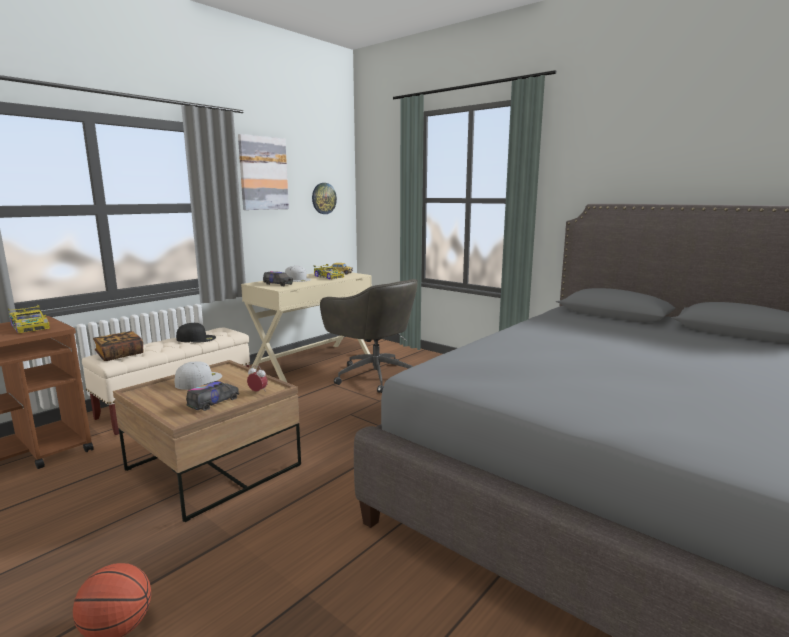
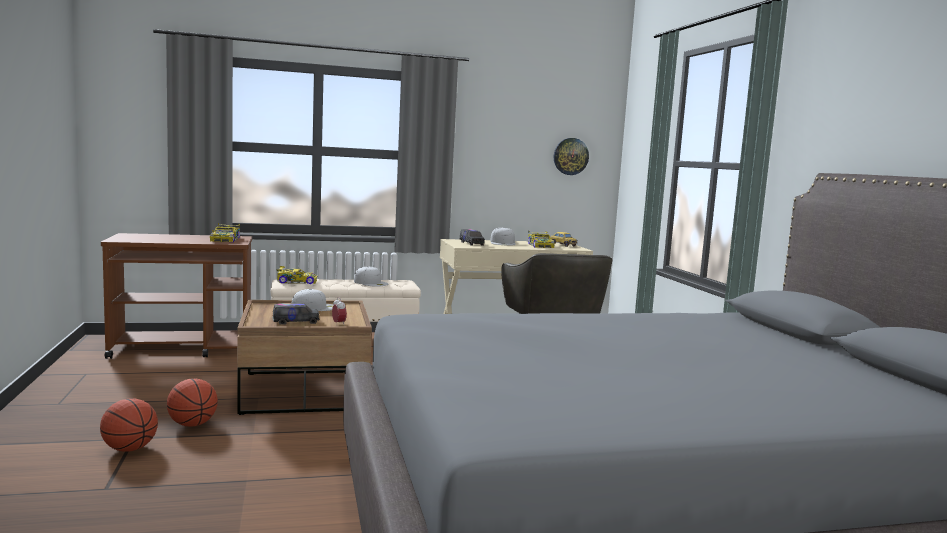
camera: 35 degrees right, 5 degrees down
book [93,331,144,361] -> toy car [276,266,317,284]
black cap [176,323,216,343] -> white cap [354,266,388,287]
picture [238,134,289,210] -> none
none -> basketball [167,379,218,427]

